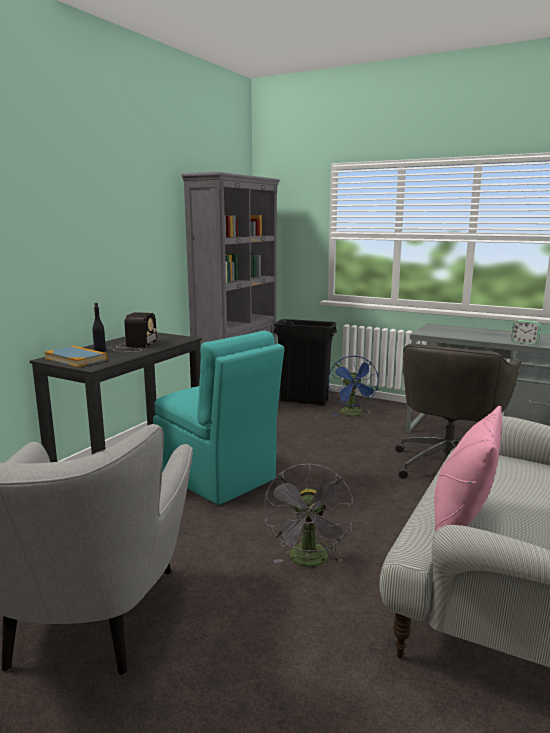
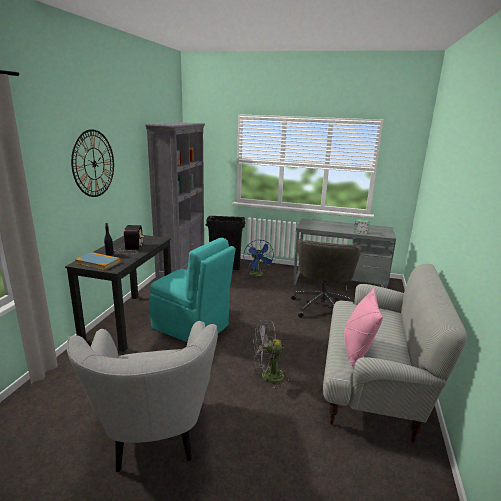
camera: 15 degrees left, 5 degrees up
grey fan [264,463,354,567] -> grey fan turned 90 degrees clockwise [252,320,292,389]
none -> wall clock [71,129,114,197]

